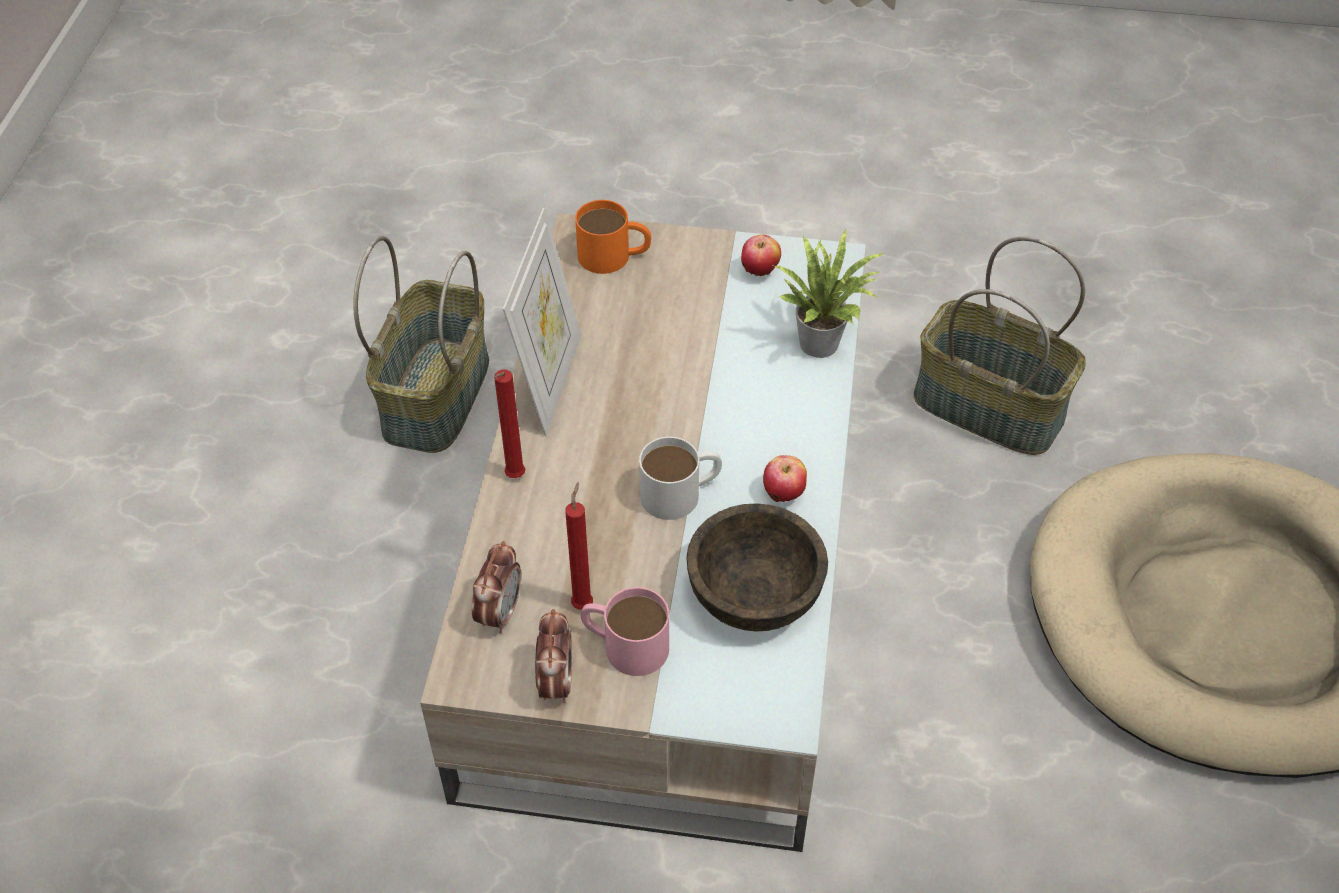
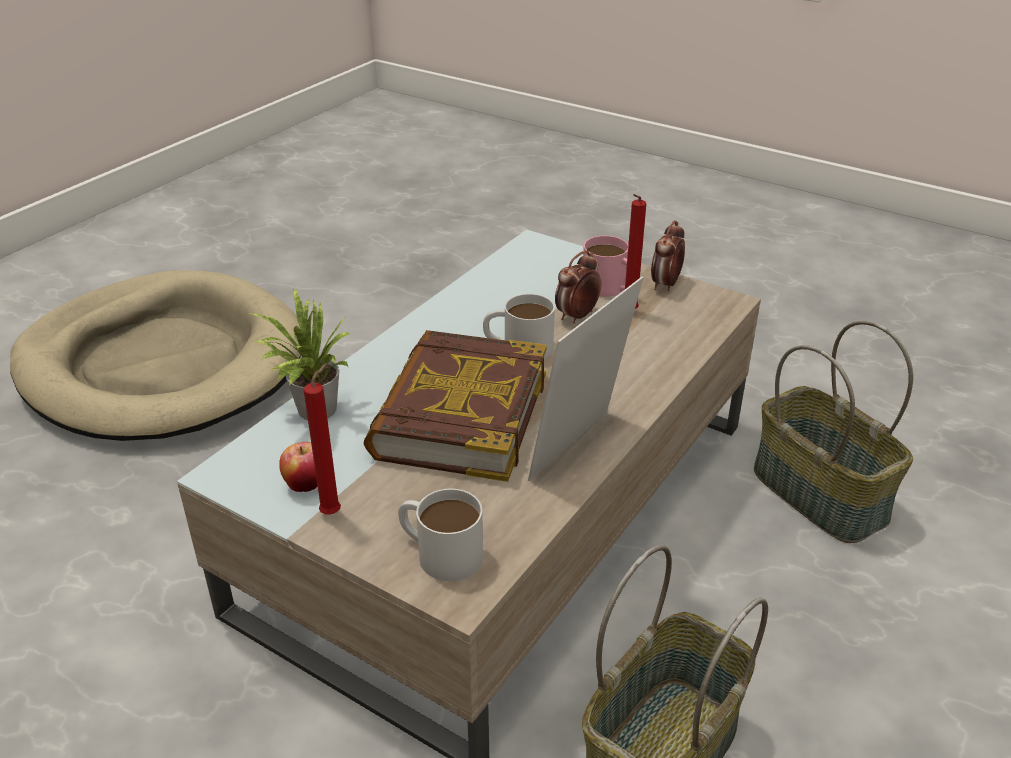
camera: 155 degrees left, 15 degrees down
alarm clock [472,541,521,633] -> alarm clock moved to [555,250,601,323]
red candle [494,369,525,478] -> red candle moved to [304,363,341,514]
orange mug [575,200,651,274] -> white mug [398,489,483,581]
brown bowl [686,503,828,631] -> none
apple [763,455,807,502] -> none
basket [914,236,1086,455] -> basket moved to [754,320,913,543]
none -> book [363,330,547,482]

